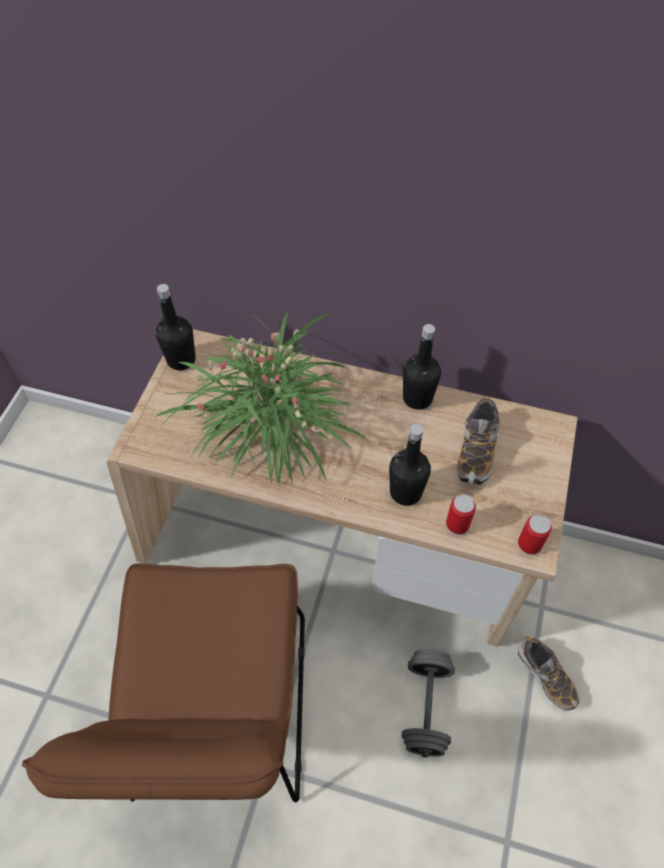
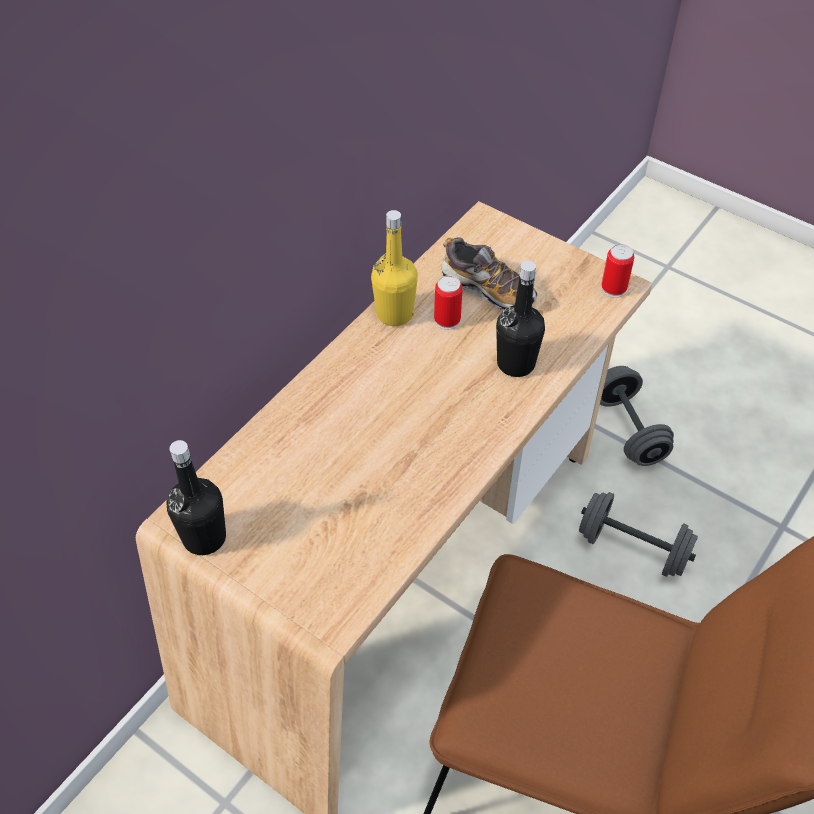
camera: 70 degrees left, 5 degrees down
potted plant [155,313,367,486] -> none
black bottle [403,324,441,410] -> yellow bottle [371,210,418,326]
can [446,494,476,535] -> can moved to [434,275,463,330]
shoe [518,636,579,711] -> grey dumbbell [600,366,674,466]

